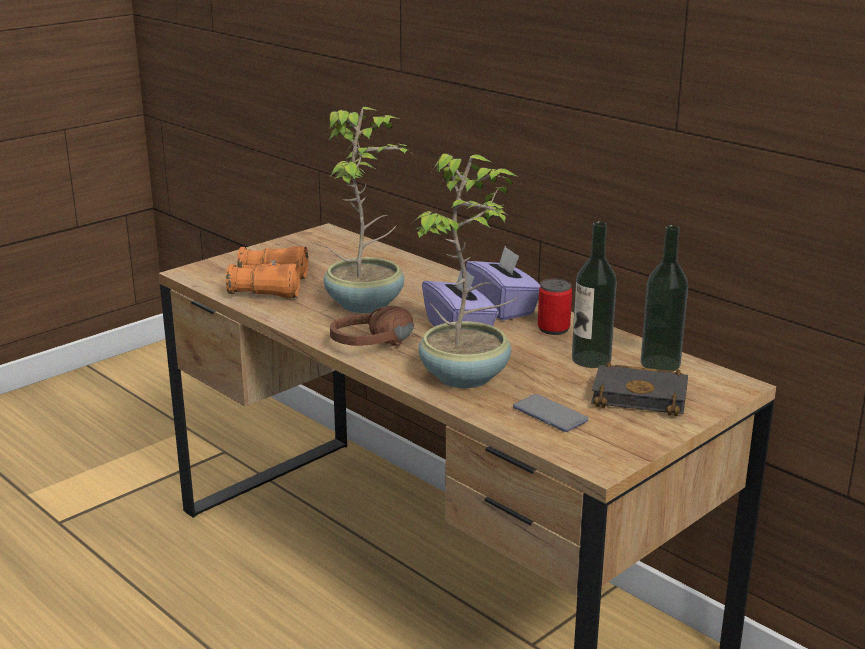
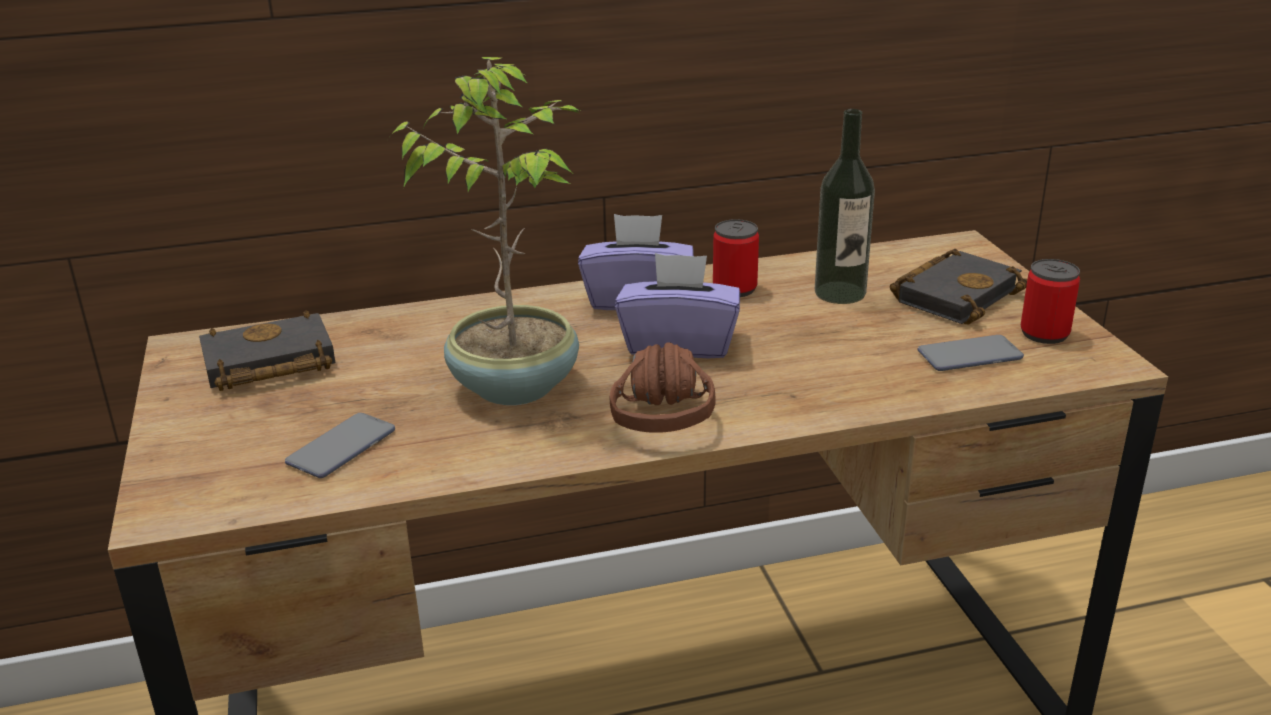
camera: 60 degrees left, 5 degrees up
orange binoculars [226,246,308,298] -> phone [285,413,395,478]
potted plant [412,153,517,388] -> none
bottle [641,225,688,371] -> none
none -> black book [199,310,335,391]
none -> can [1021,259,1080,344]

